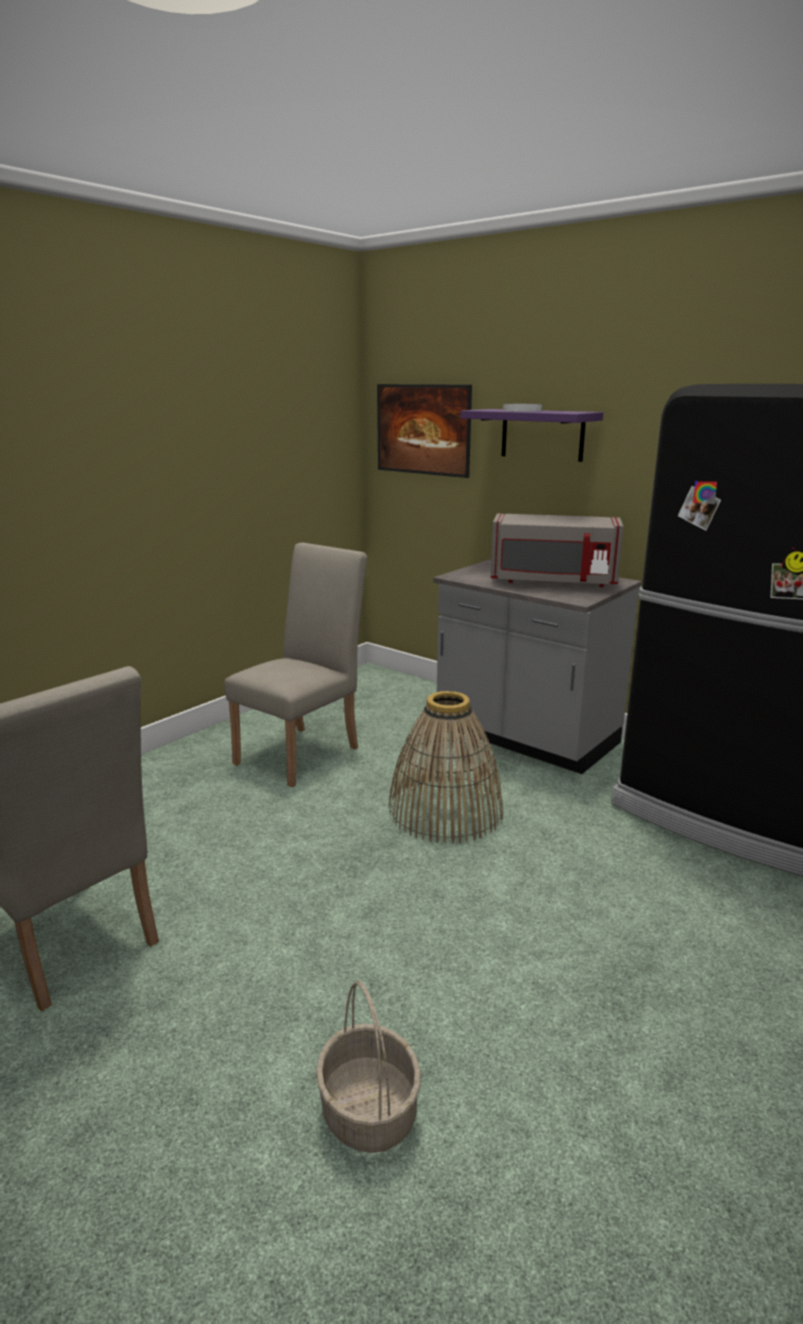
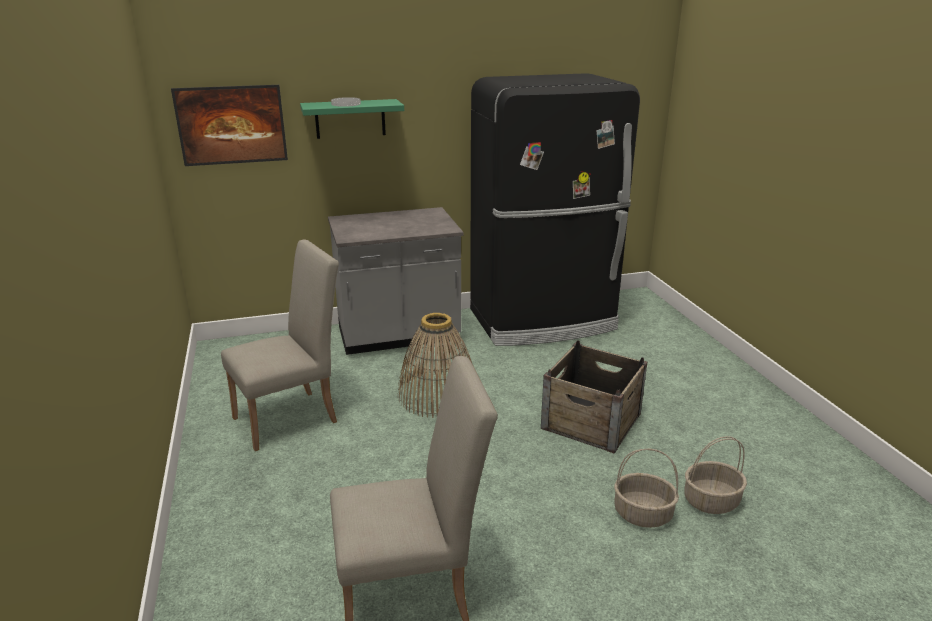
camera: 55 degrees left, 5 degrees up
beige chair [224,543,367,787] -> beige chair turned 75 degrees clockwise [221,240,339,451]
purple shelf [461,409,603,462] -> green shelf [300,99,404,139]
grey microwave [491,514,624,587] -> none
none -> crate [541,340,647,454]
none -> basket [684,436,747,514]

